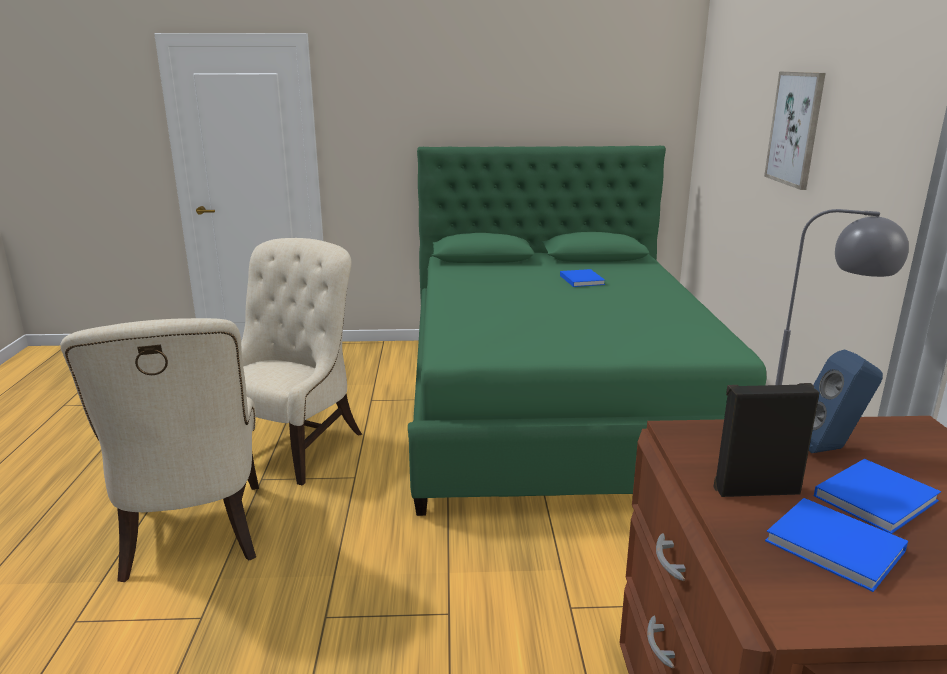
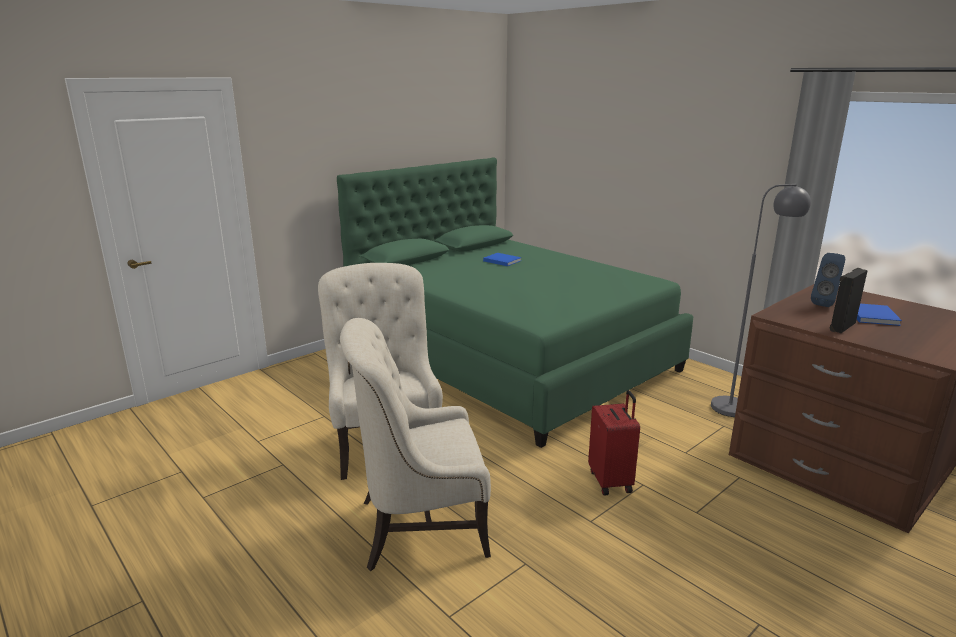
camera: 40 degrees left, 0 degrees up
beige armchair [60,318,259,582] -> beige armchair turned 135 degrees clockwise [340,318,491,571]
picture [764,71,826,190] -> none
blue book [765,498,908,592] -> none
none -> red suitcase [588,390,640,495]

